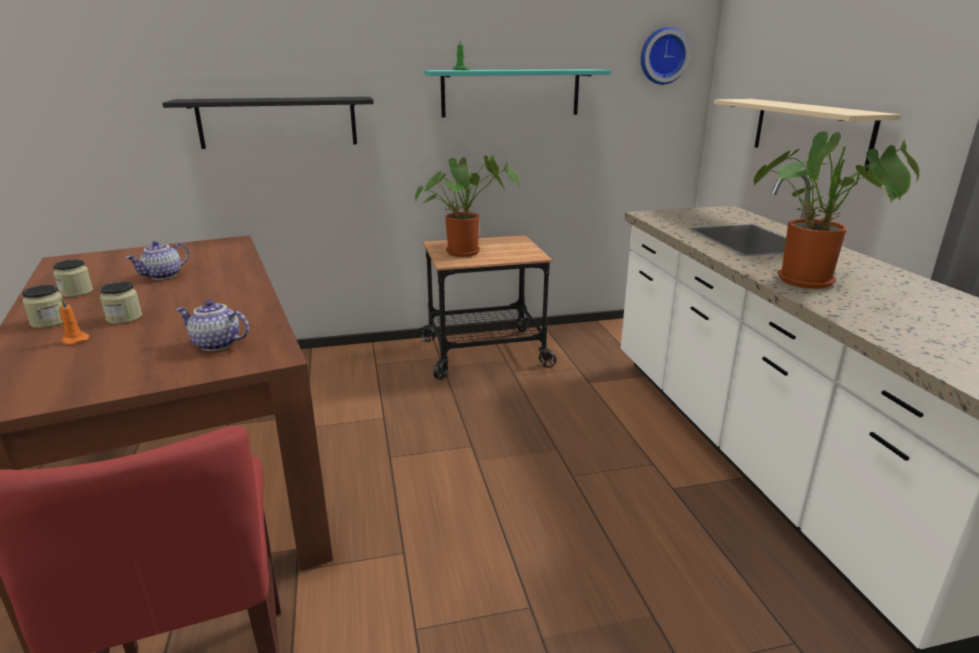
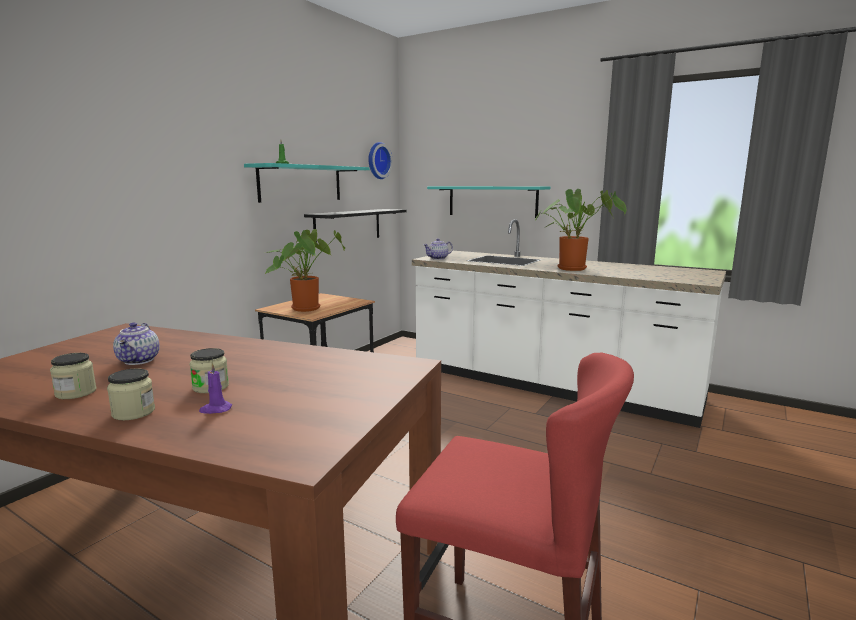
camera: 45 degrees left, 10 degrees down
orange candle [59,297,89,344] -> purple candle [199,362,232,414]
black shelf [162,97,374,149] -> black shelf moved to [304,209,406,242]
teapot [175,300,249,351] -> teapot moved to [424,238,453,260]
beige shelf [713,99,900,172] -> turquoise shelf [427,186,550,218]

